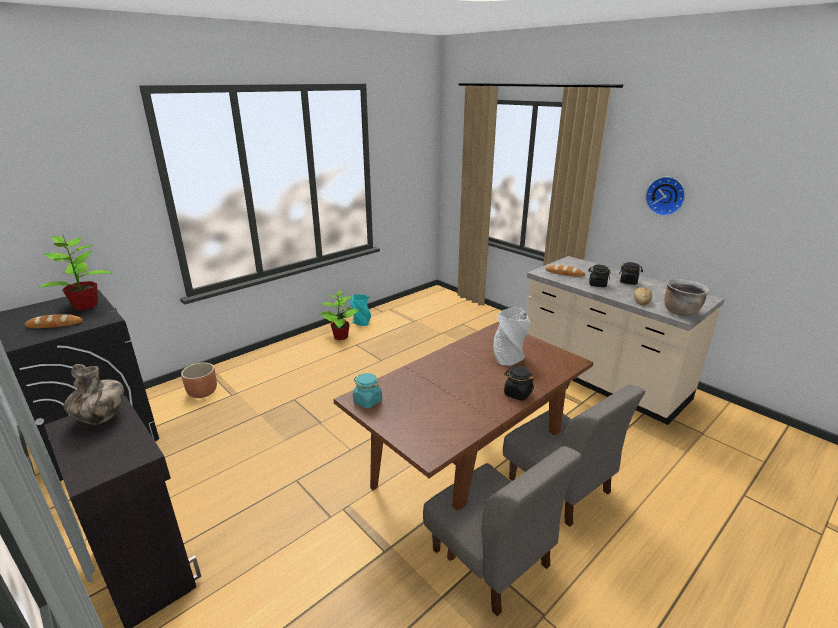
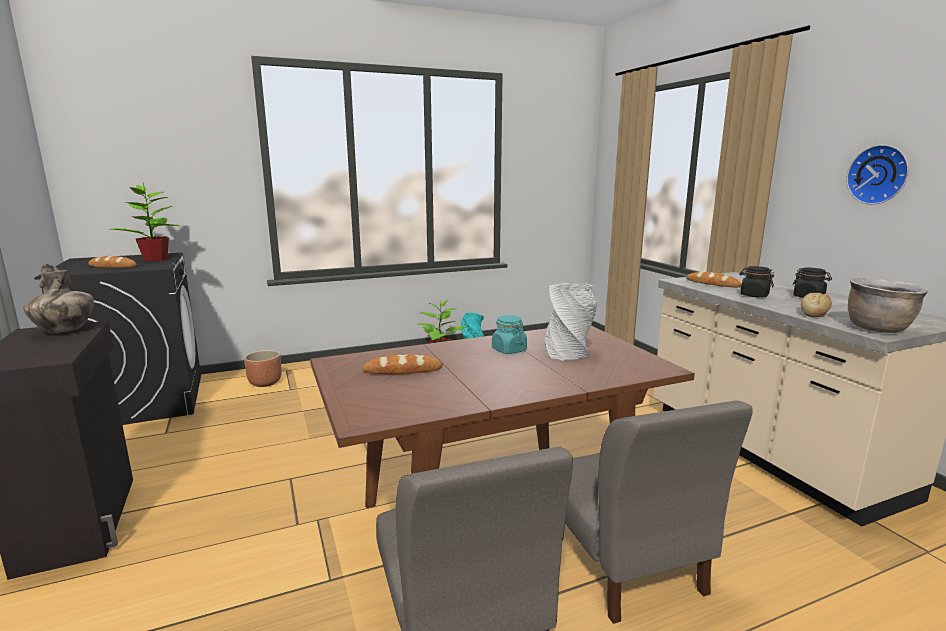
camera: 20 degrees right, 10 degrees down
turquoise jar [353,373,382,409] -> turquoise jar moved to [492,315,527,354]
black jar [504,366,534,401] -> none
none -> bread [363,354,443,374]

